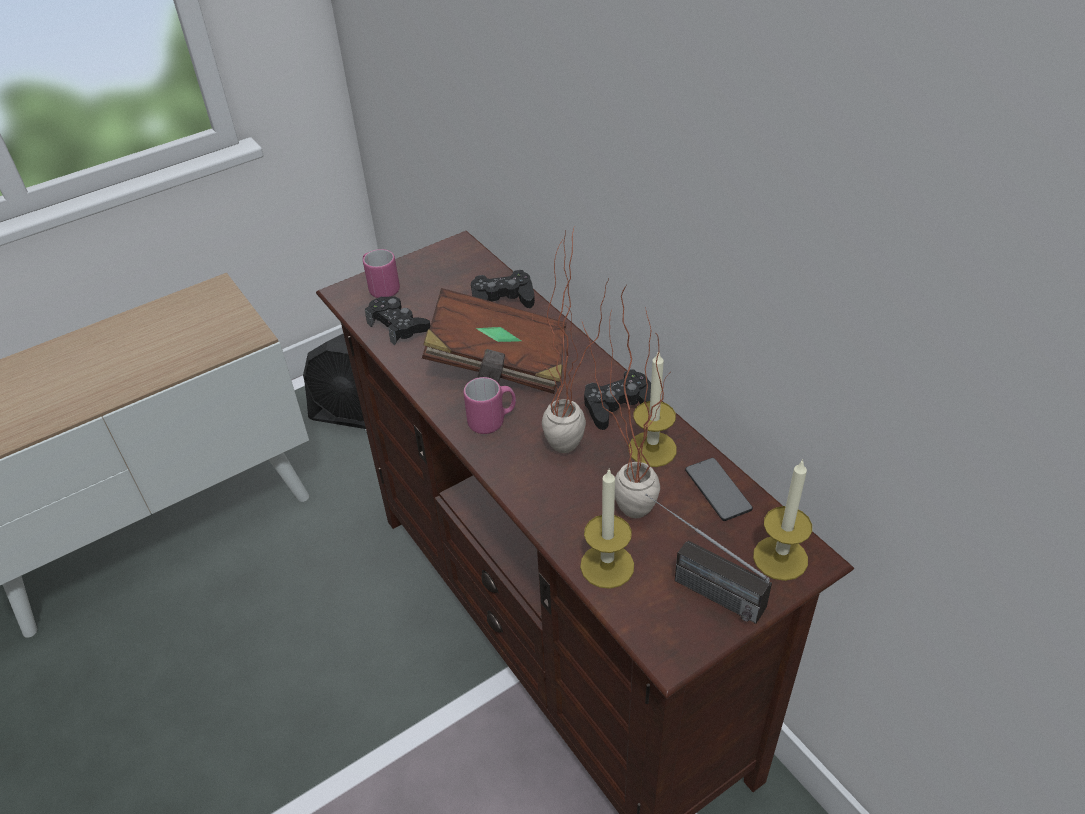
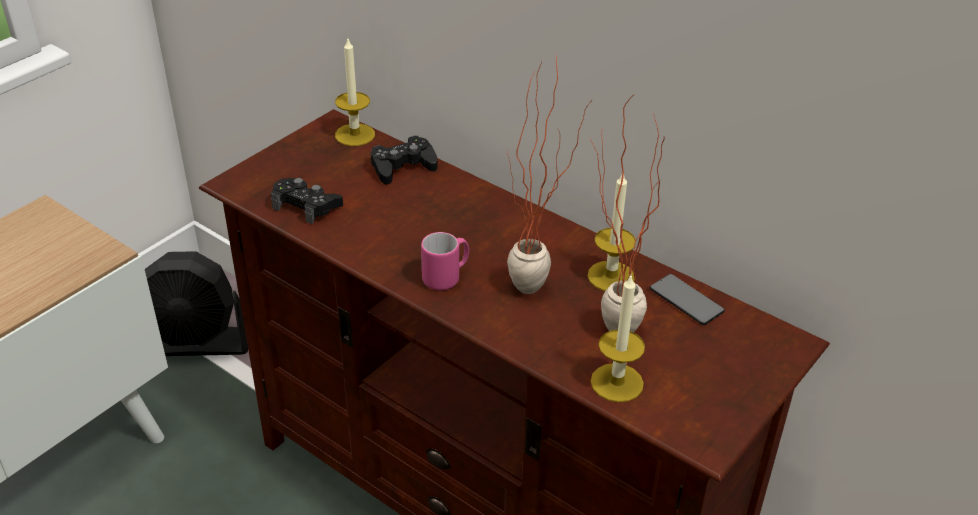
camera: 20 degrees left, 5 degrees down
pink mug [363,249,400,298] -> none
brown book [422,288,567,394] -> none
black game controller [584,369,651,430] -> none
radio [645,494,772,624] -> none
candle [753,459,812,581] -> candle moved to [335,39,375,146]

